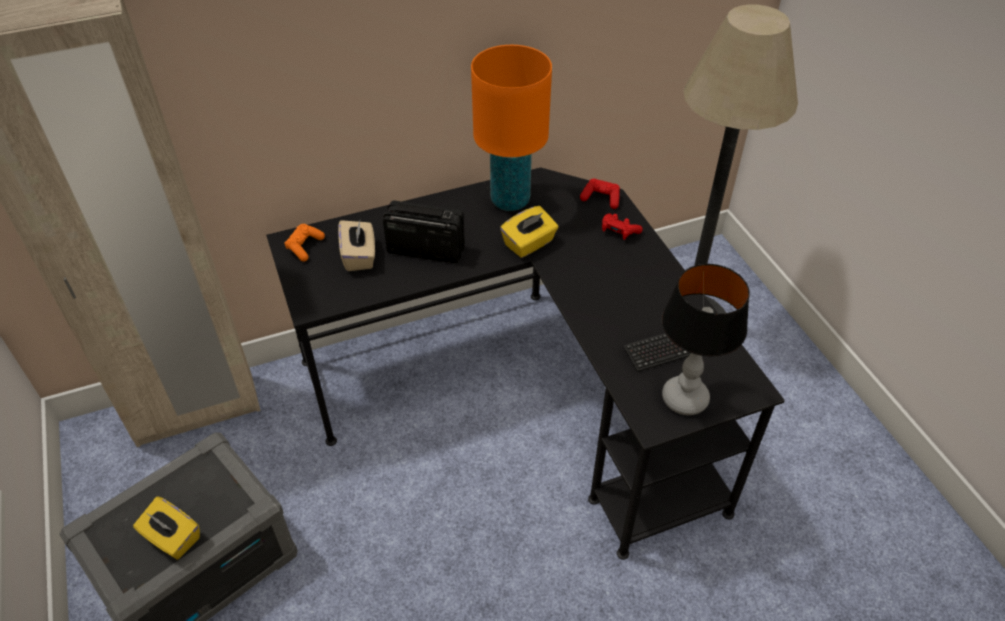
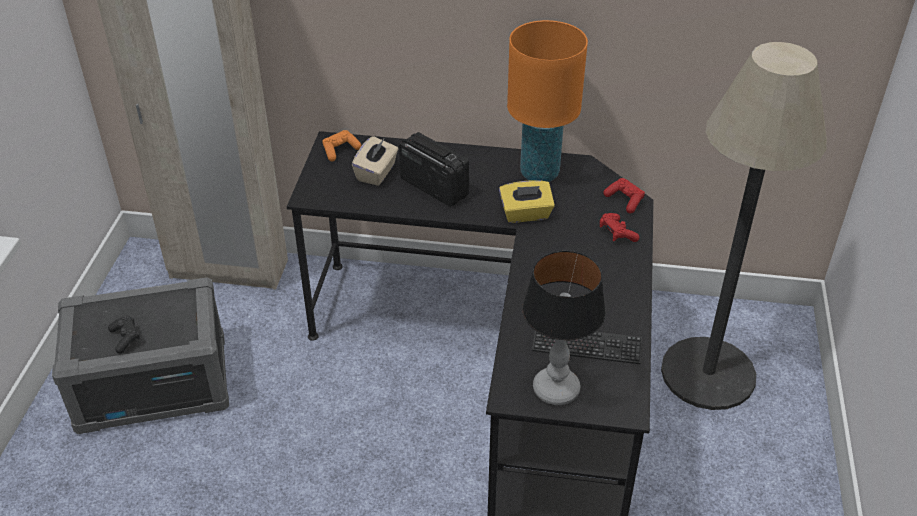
camera: 30 degrees right, 5 degrees down
yellow tissue box [133,496,200,560] -> black game controller [108,315,141,354]

